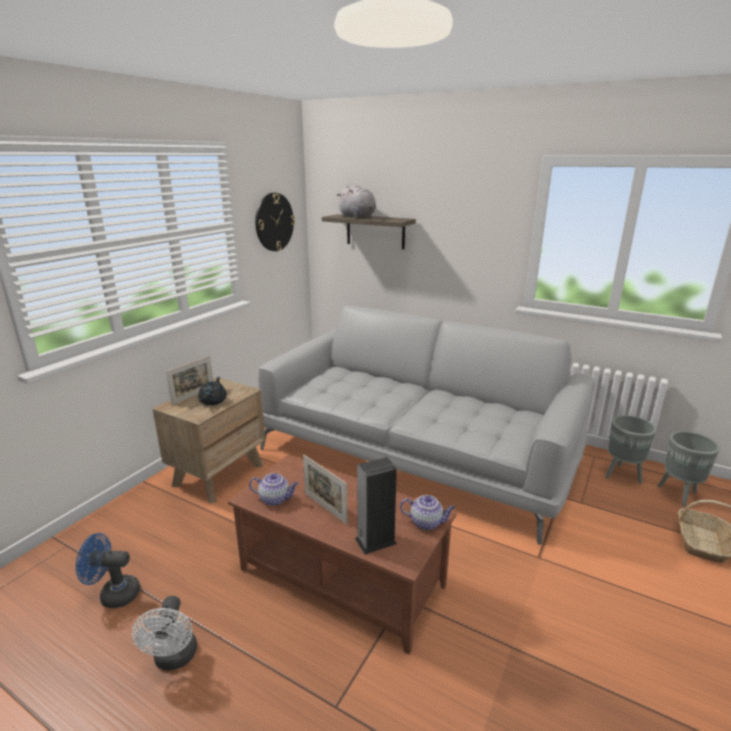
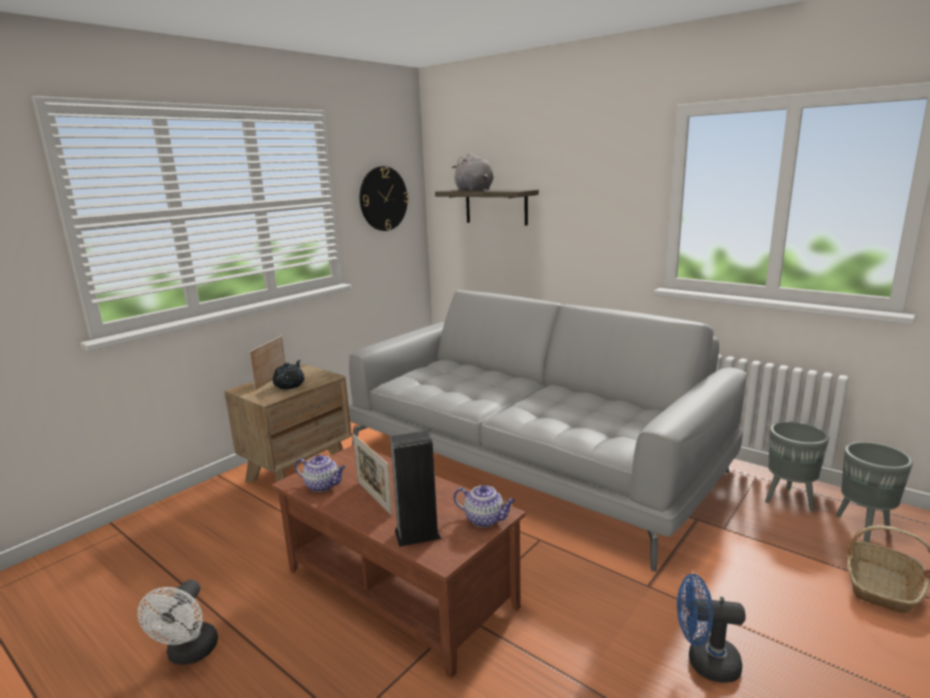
camera: 10 degrees right, 5 degrees down
blue fan [76,533,140,608] -> blue fan moved to [677,574,746,683]
picture frame [166,356,213,405] -> picture frame turned 150 degrees clockwise [249,335,286,390]

